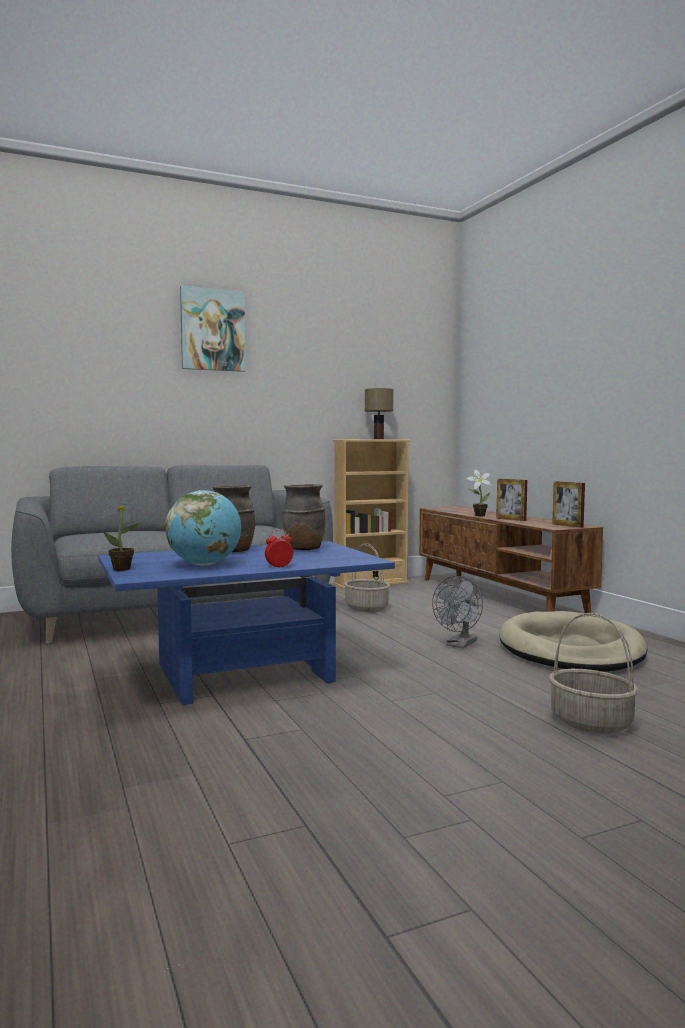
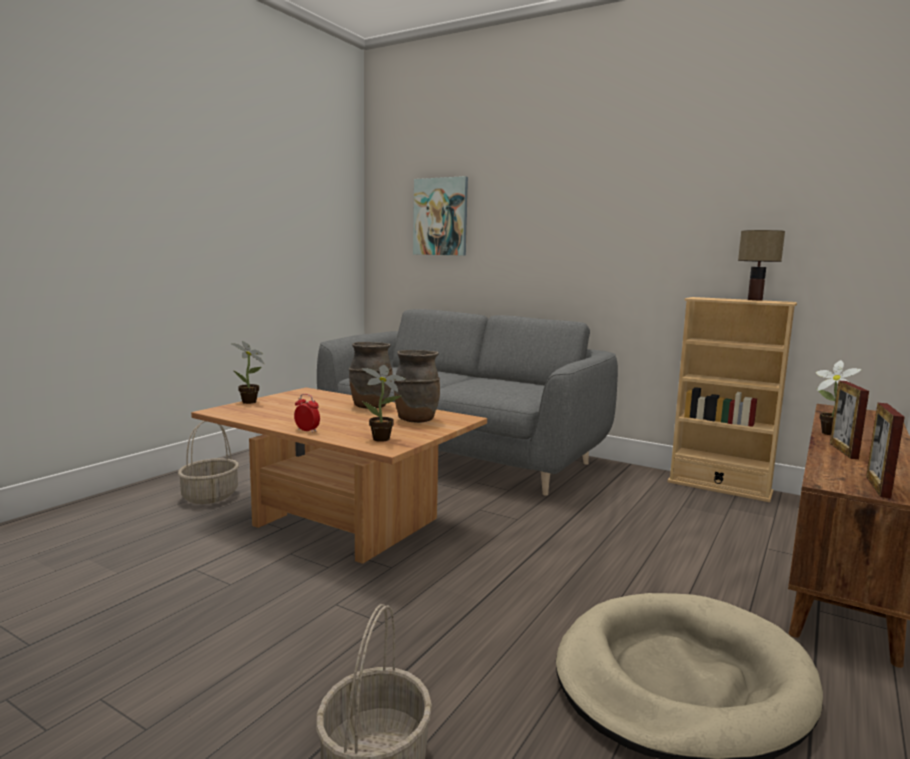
camera: 55 degrees right, 5 degrees up
blue coffee table [98,541,395,705] -> brown coffee table [191,387,487,564]
globe [165,490,241,565] -> none
picture [180,286,246,372] -> picture moved to [413,176,468,256]
basket [344,543,390,612] -> basket moved to [178,421,239,504]
grey fan [432,576,483,648] -> none
none -> potted plant [362,365,405,442]

